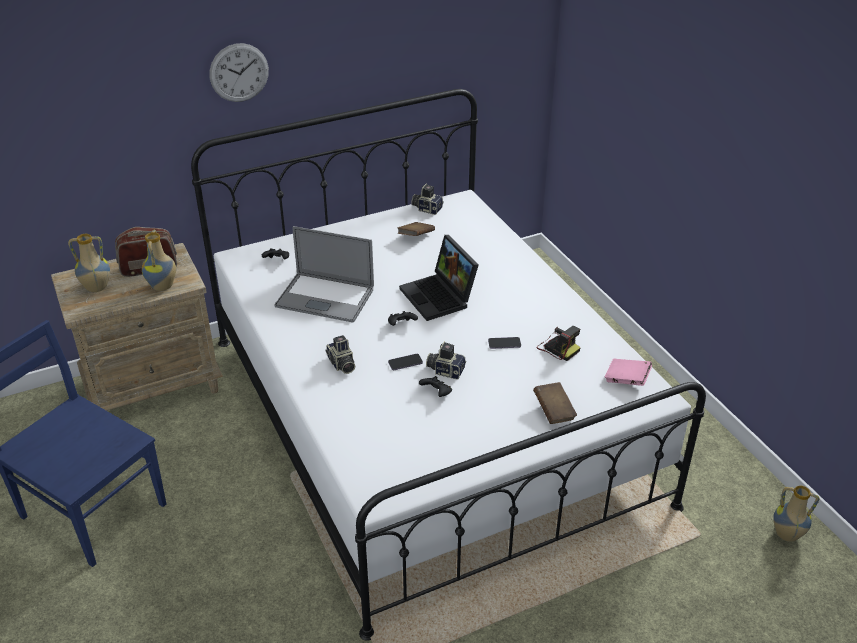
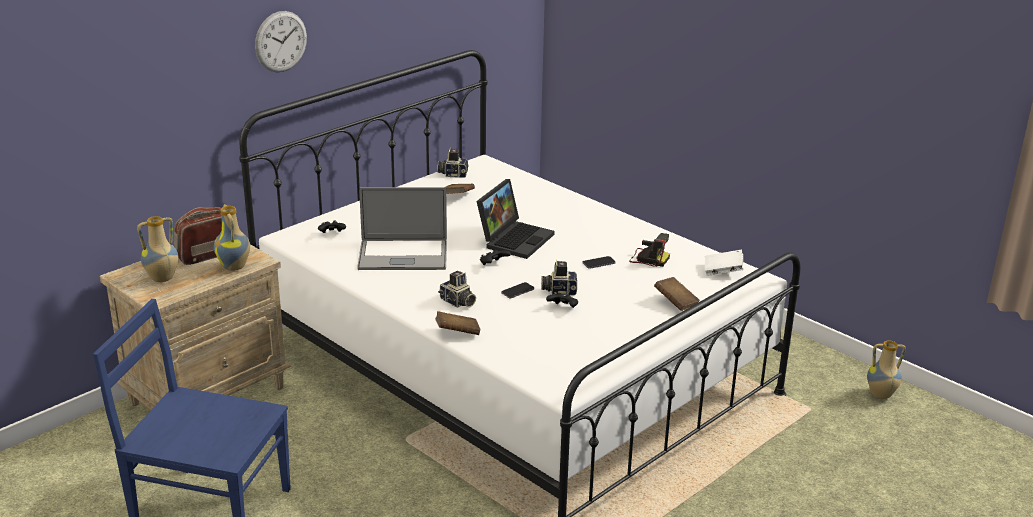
camera: 20 degrees left, 10 degrees down
laptop [399,235,479,321] -> laptop turned 105 degrees counterclockwise [476,179,555,259]
pink book [605,359,652,386] -> white book [705,249,744,276]
none -> brown book [435,311,480,335]

